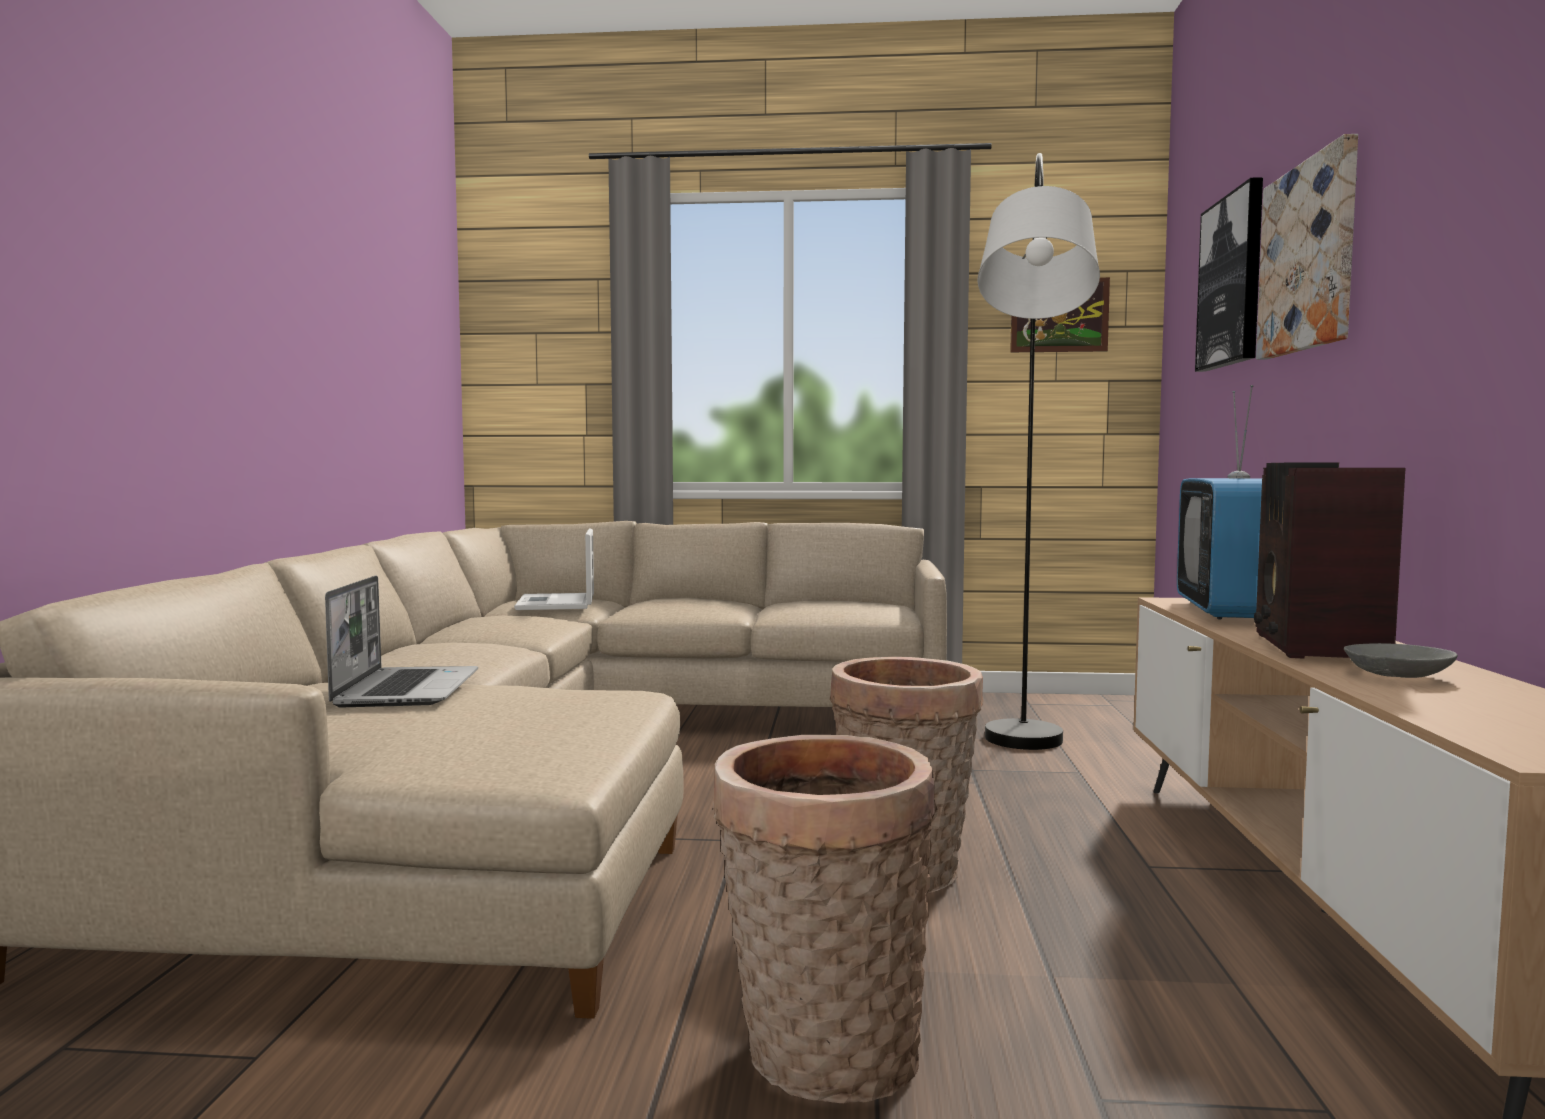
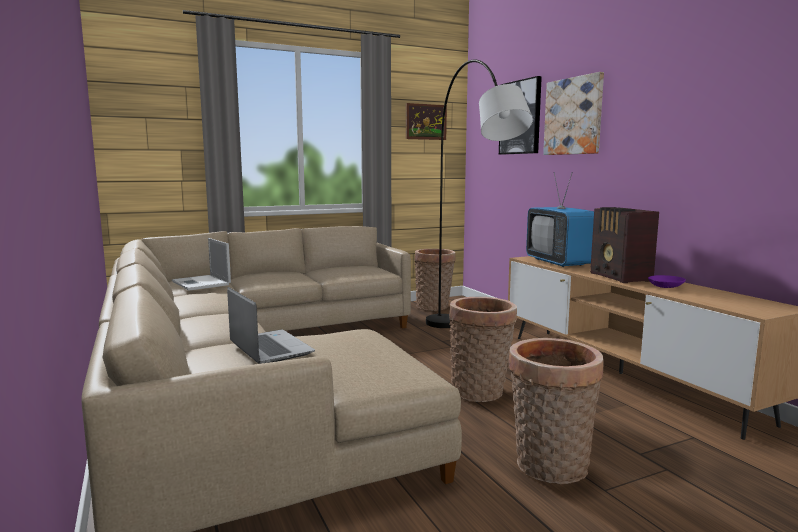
camera: 30 degrees left, 5 degrees up
grey bowl [1344,643,1458,678] -> purple bowl [648,275,686,288]
none -> basket [414,249,456,311]

